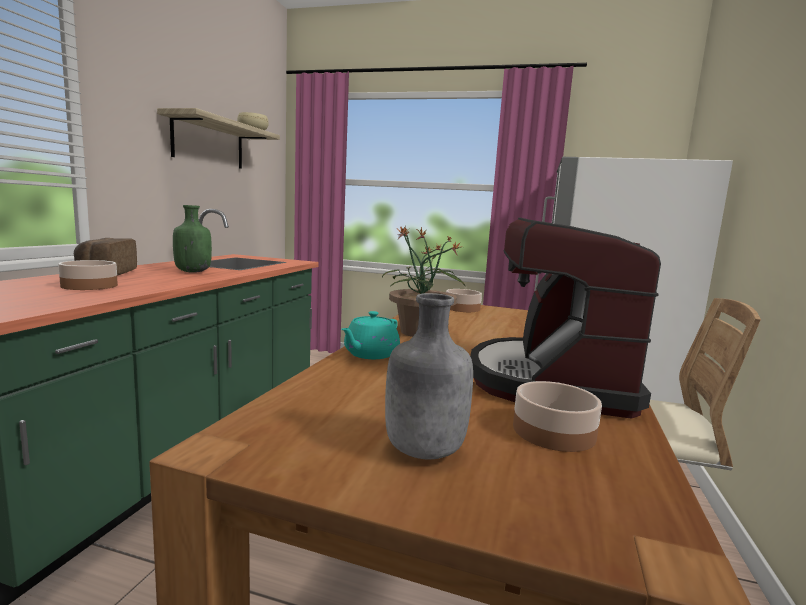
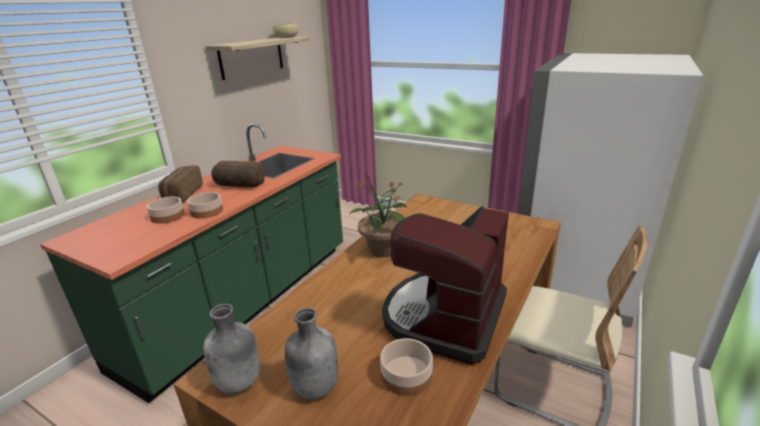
camera: 15 degrees right, 15 degrees up
green bottle [173,205,212,273] -> bread [211,161,265,187]
turquoise teapot [341,311,400,359] -> none
bowl [446,289,482,312] -> bowl moved to [187,192,223,219]
none -> grey bottle [203,304,260,393]

